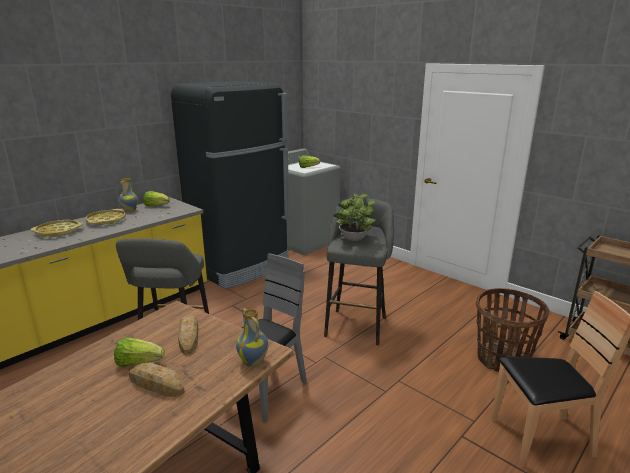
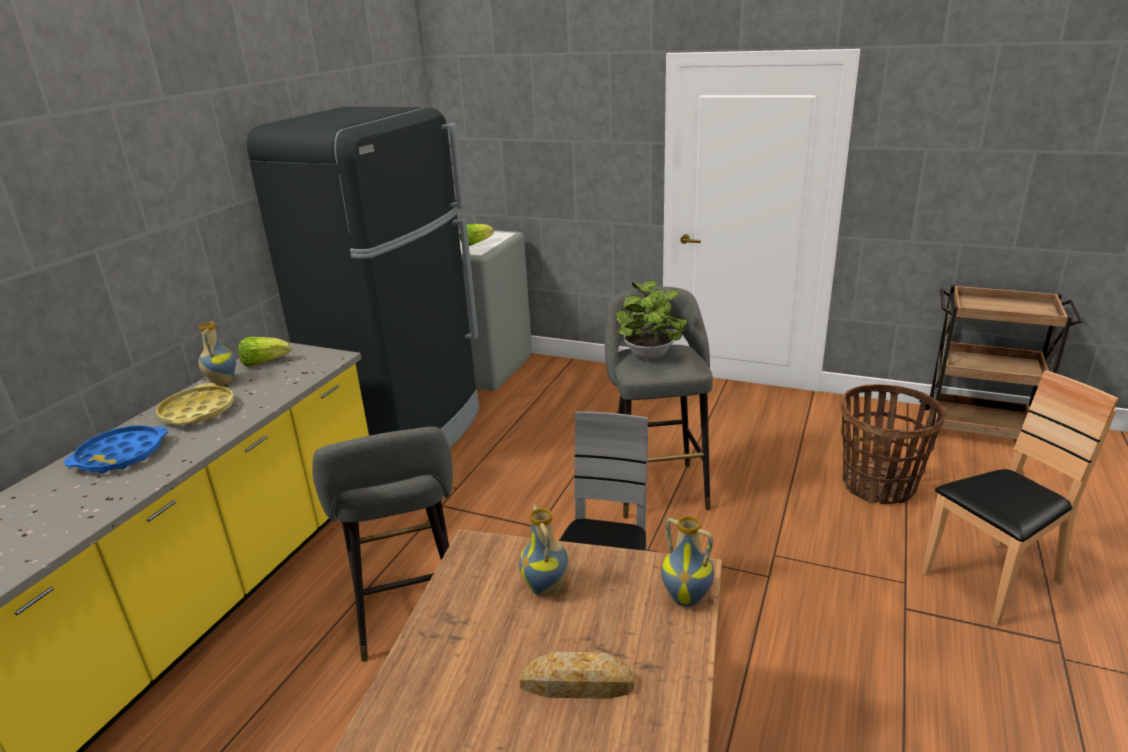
camera: 20 degrees left, 5 degrees up
yellow tray [30,220,83,237] -> blue tray [64,425,168,473]
lettuce [114,337,165,367] -> none
bread [178,316,198,355] -> vase [519,504,570,597]

